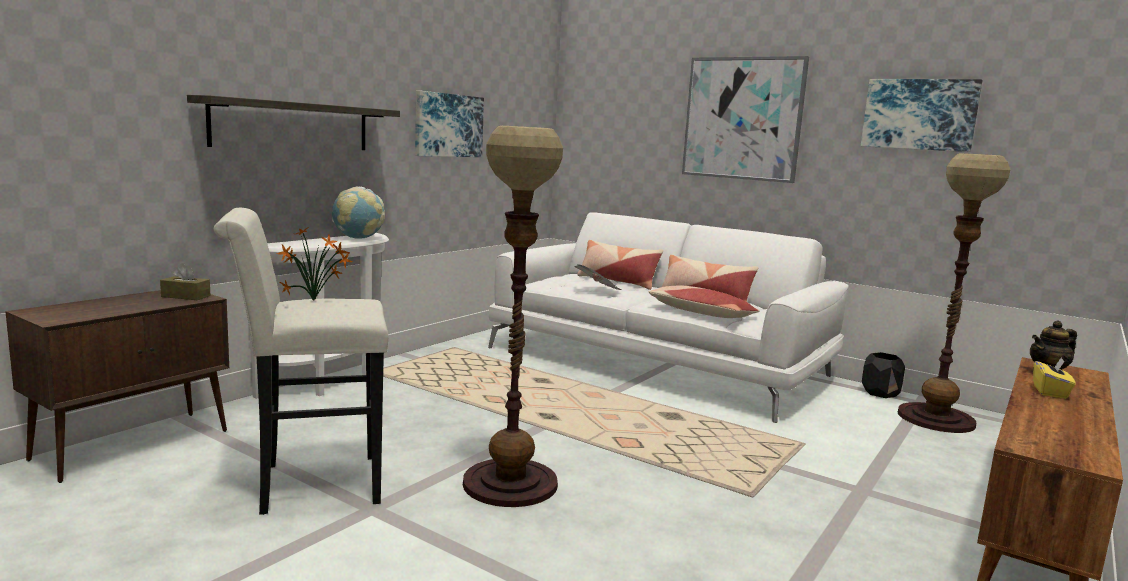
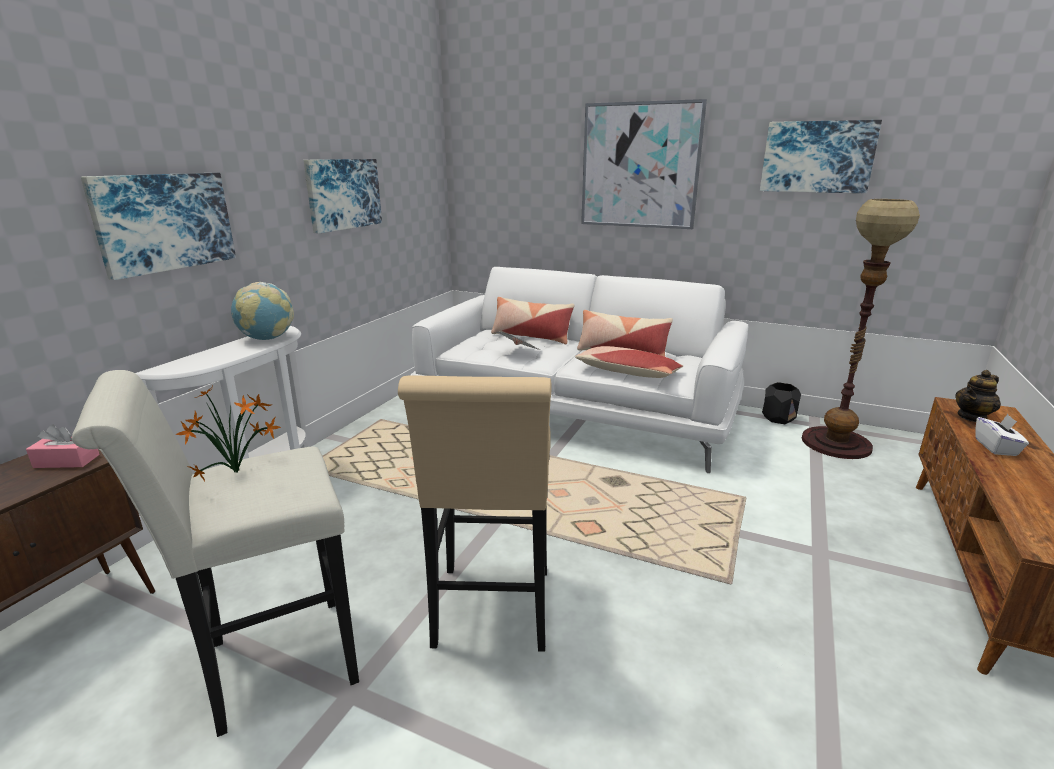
camera: 10 degrees left, 10 degrees up
brown tissue box [160,263,210,300] -> pink tissue box [26,424,100,468]
shelf [187,95,400,150] -> picture [81,173,236,280]
floor lamp [463,126,563,507] -> beige stool [398,375,551,652]
yellow tissue box [1033,358,1076,399] -> white tissue box [975,414,1029,456]

